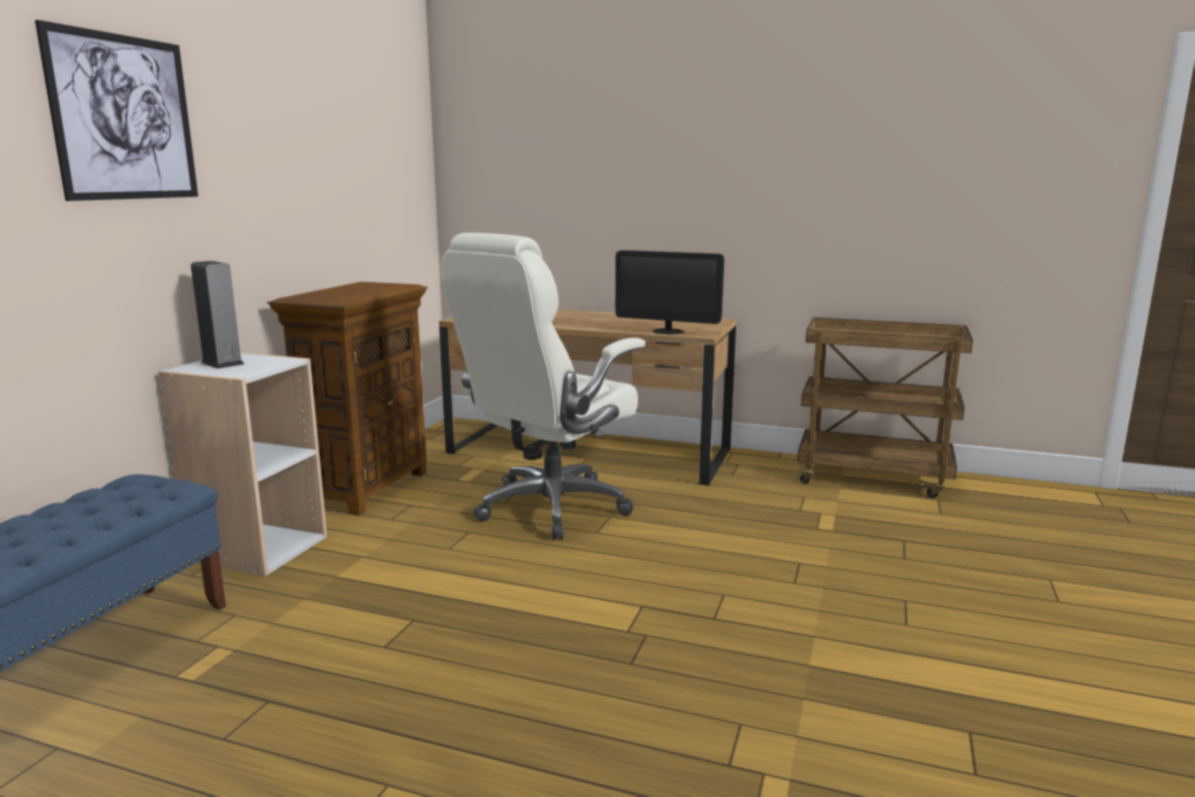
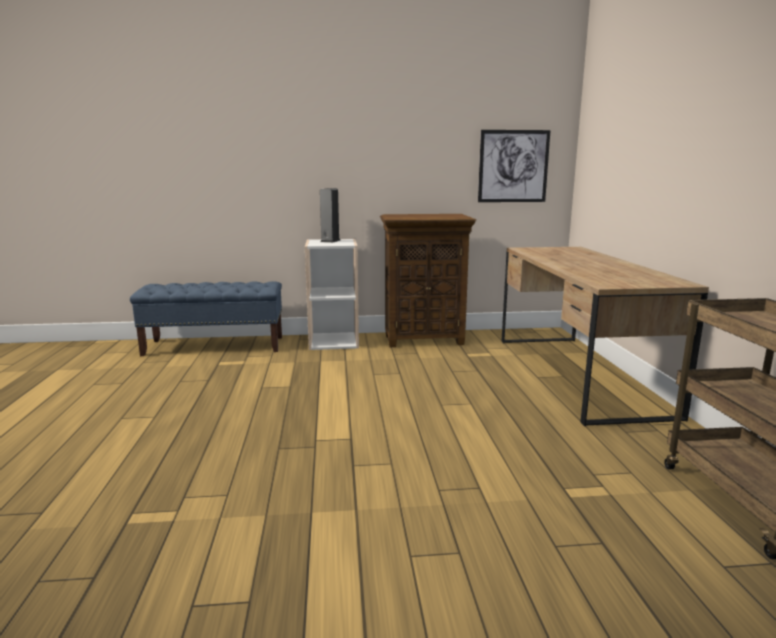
camera: 65 degrees right, 0 degrees up
picture [35,20,198,201] -> picture moved to [478,130,551,202]
white office chair [442,233,645,540] -> none
monitor [615,250,724,335] -> none

